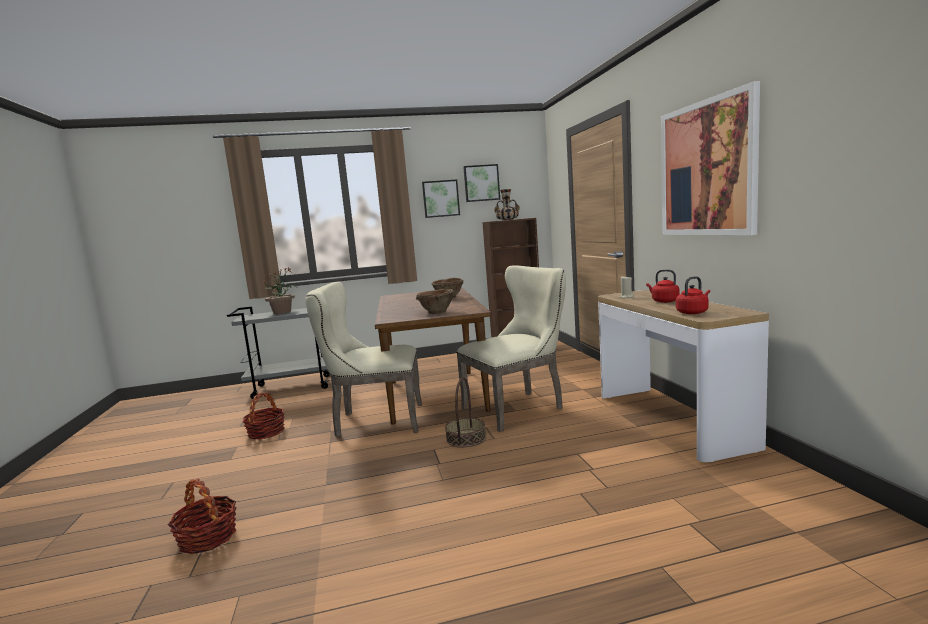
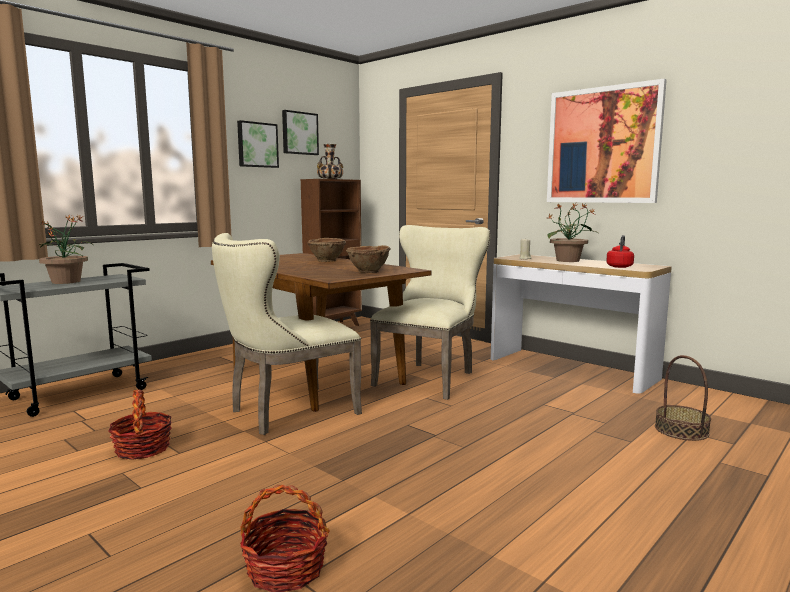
camera: 35 degrees left, 0 degrees up
basket [445,377,486,448] -> basket moved to [655,355,711,441]
red kettle [646,269,680,303] -> potted plant [548,202,598,262]

